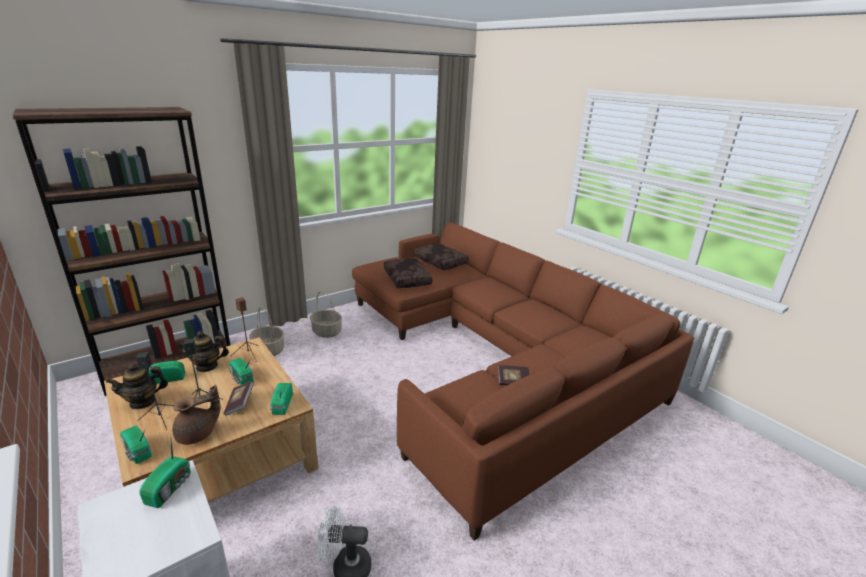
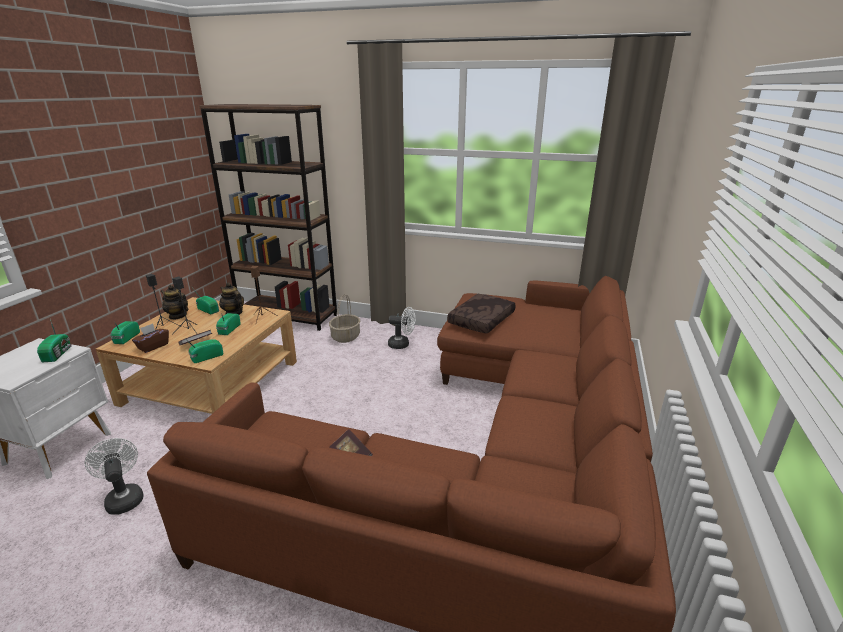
camera: 55 degrees right, 0 degrees up
radio [140,438,191,508] -> radio turned 75 degrees counterclockwise [37,319,71,362]
brown teapot [172,385,220,445] -> brown tissue box [132,324,169,353]
basket [310,291,342,338] -> white fan [388,307,415,349]
brown pillow [414,243,469,270] -> none

